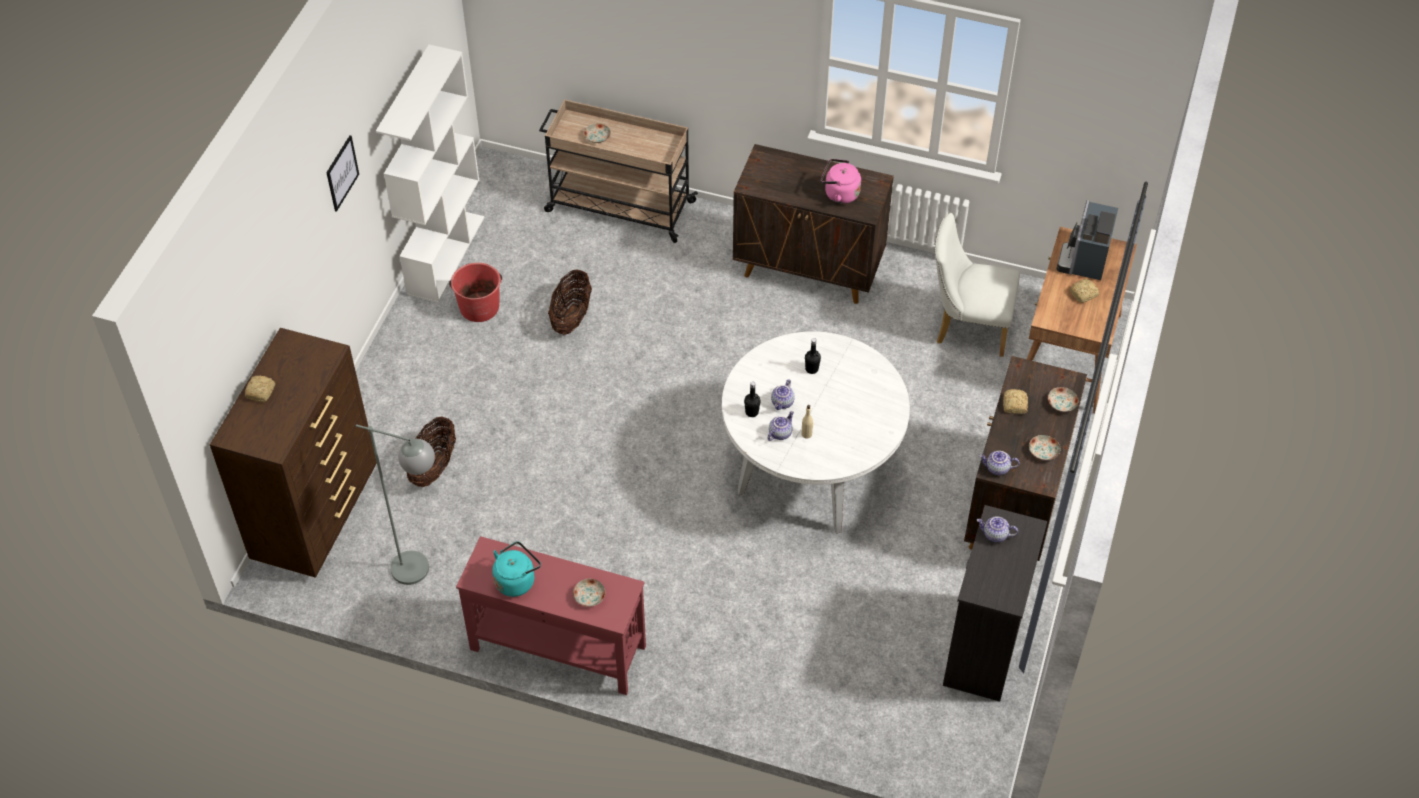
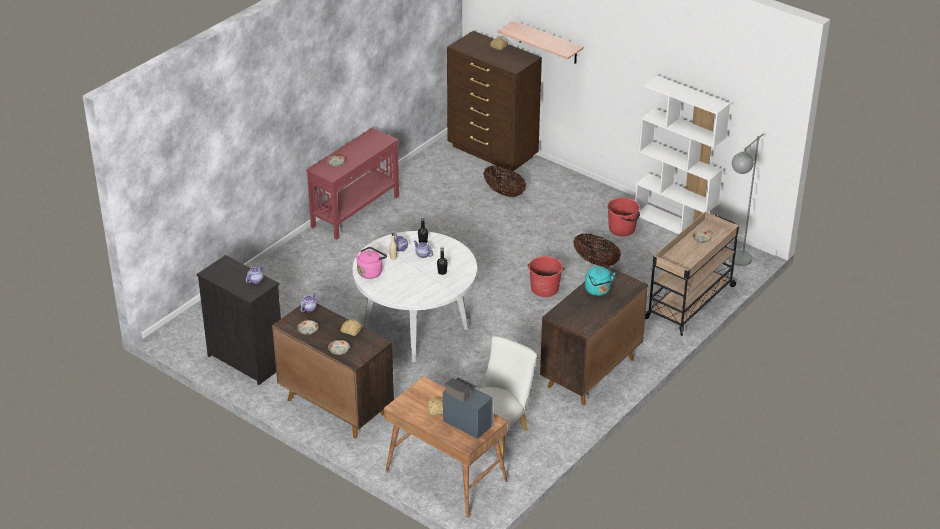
camera: 110 degrees right, 15 degrees down
picture [326,135,359,212] -> none
grey floor lamp [356,424,435,585] -> grey floor lamp moved to [728,134,763,266]
turquoise kettle [492,541,541,597] -> turquoise kettle moved to [585,266,616,296]
pink kettle [821,159,861,204] -> pink kettle moved to [355,247,387,279]
none -> shelf [497,21,584,64]
none -> red bucket [528,256,564,297]

